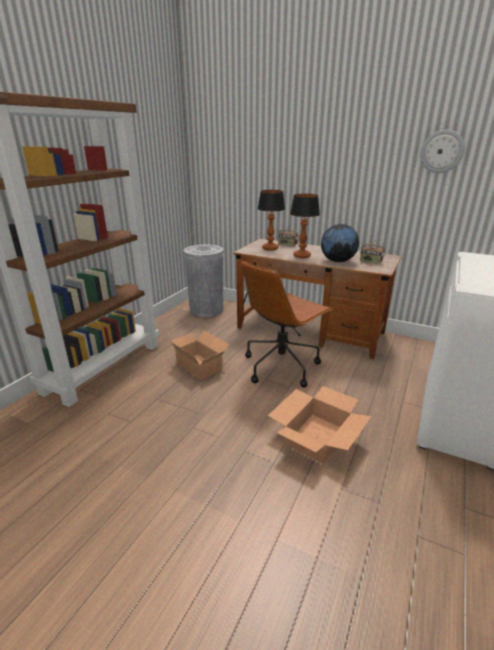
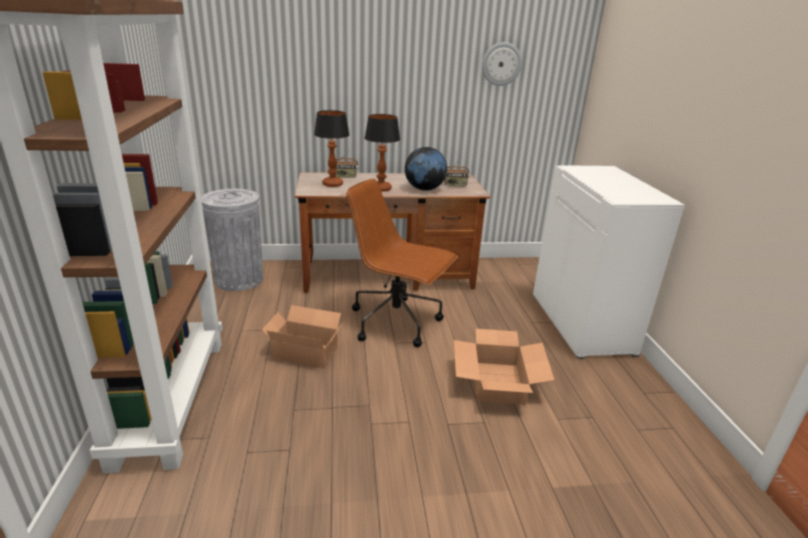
camera: 35 degrees left, 0 degrees up
brown office chair [241,260,333,388] -> brown office chair turned 105 degrees clockwise [346,179,458,347]

